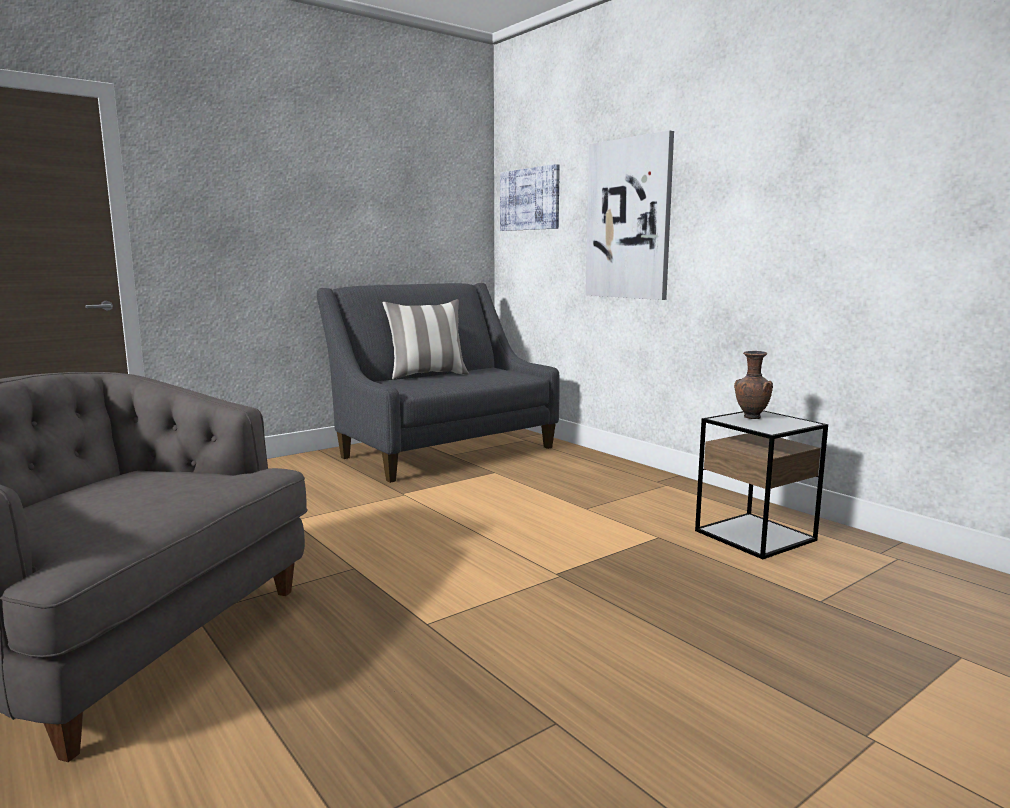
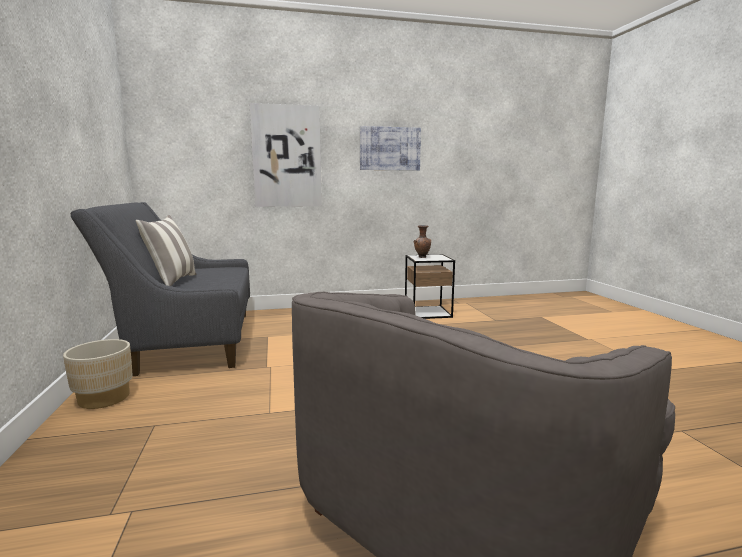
camera: 65 degrees left, 0 degrees up
picture [500,164,560,231] -> picture moved to [360,126,421,171]
none -> beige planter [63,339,133,409]

